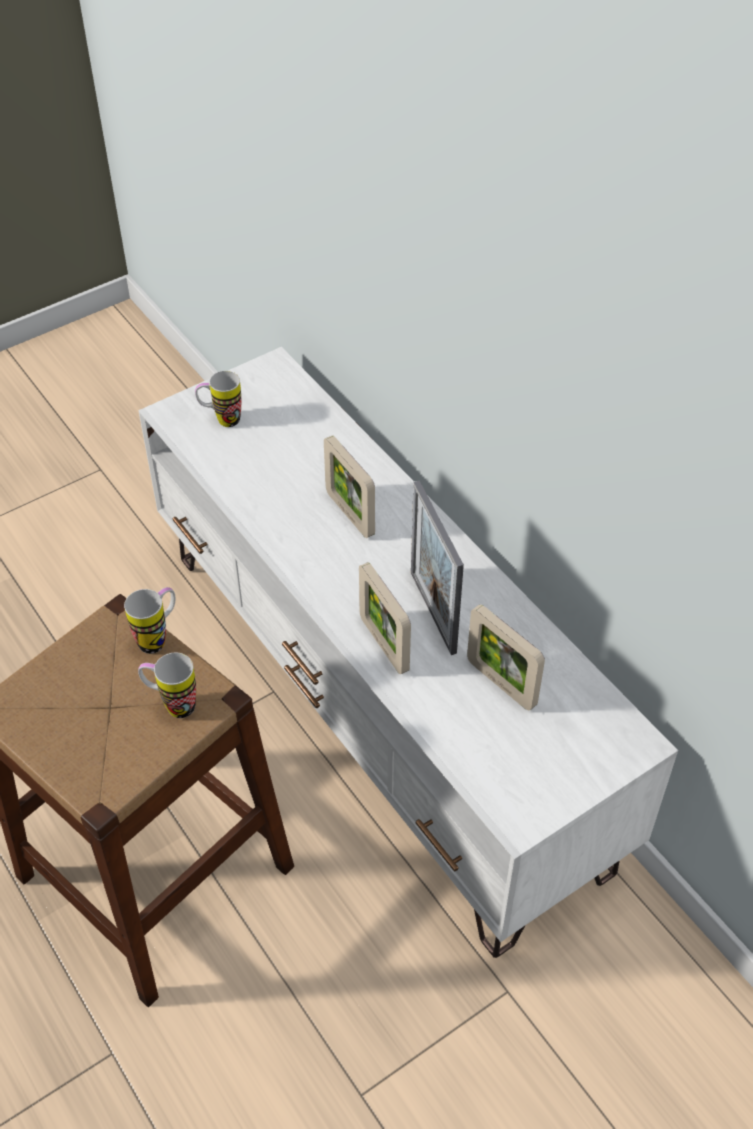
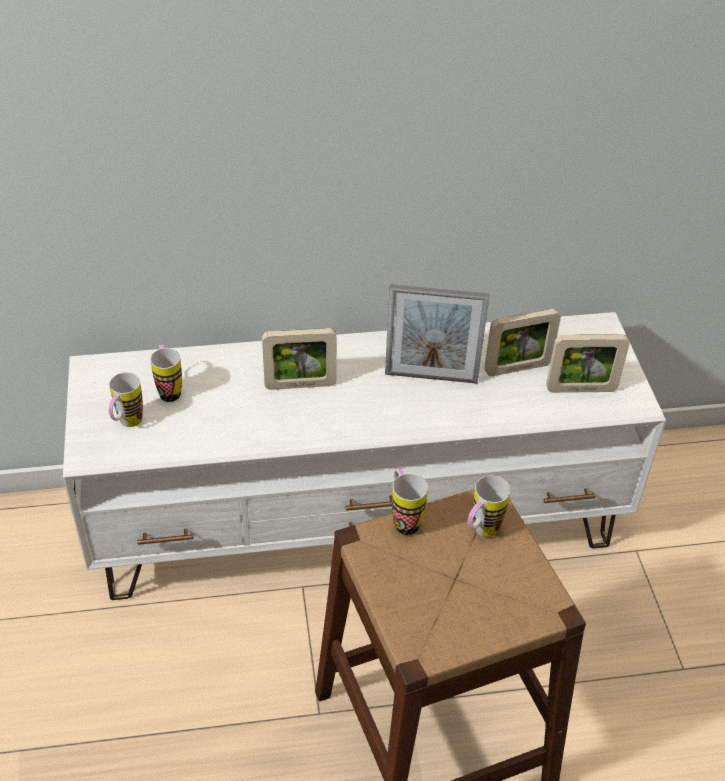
camera: 65 degrees left, 5 degrees down
picture frame [359,562,411,674] -> picture frame moved to [546,334,630,393]
none -> mug [150,345,182,402]

